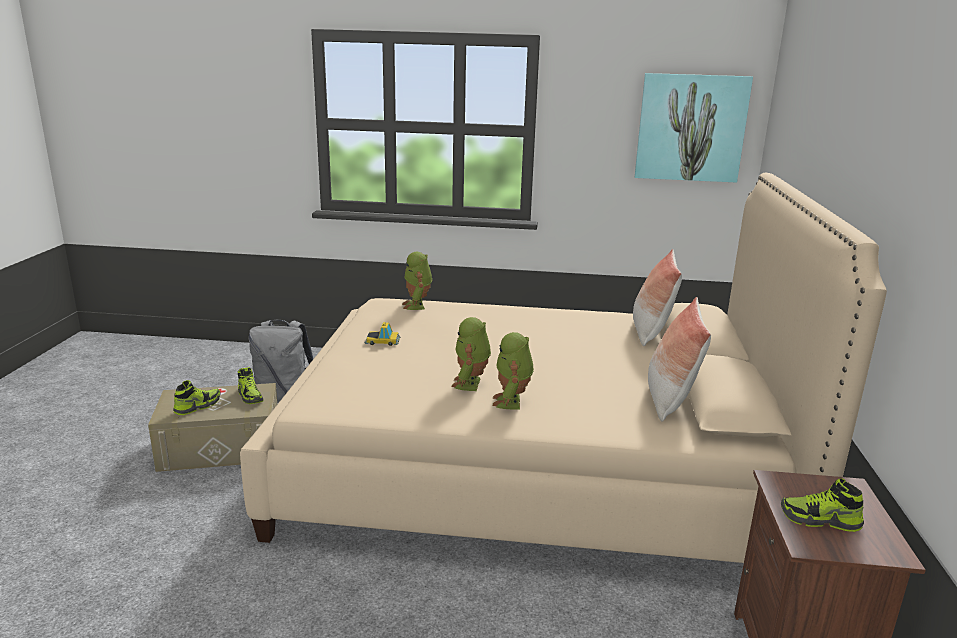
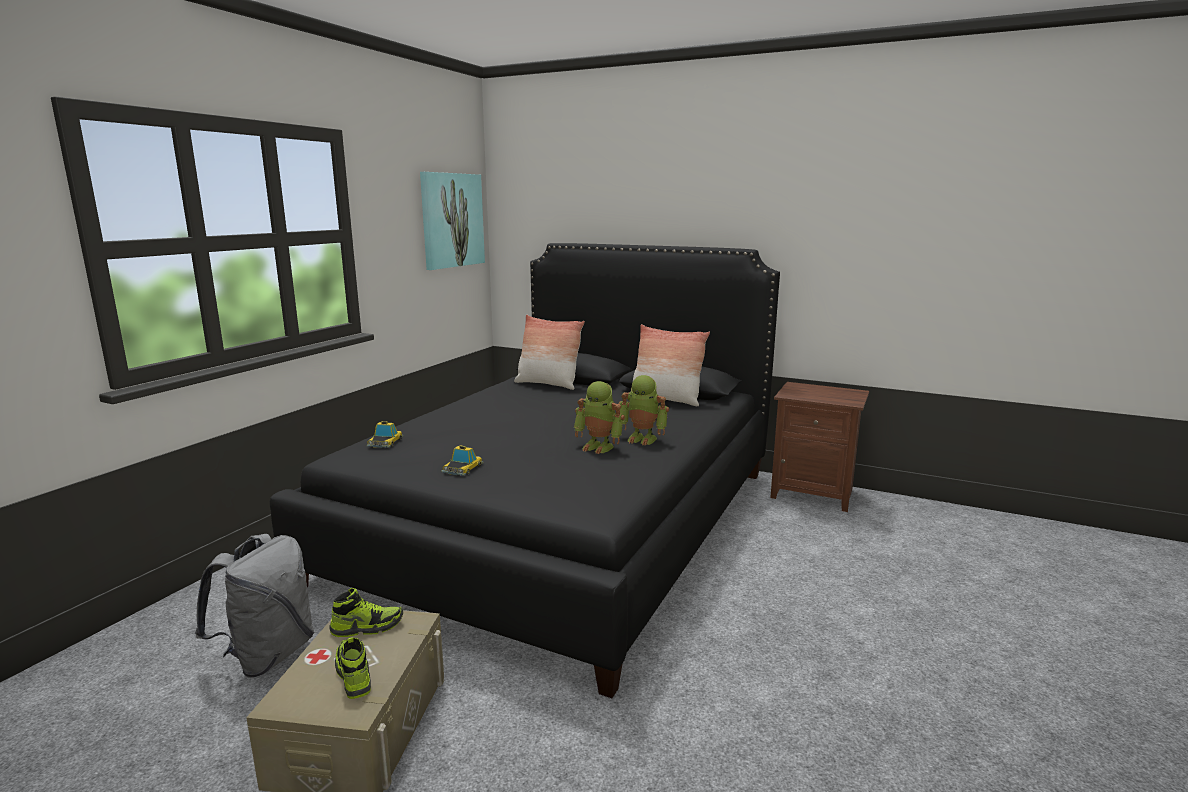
camera: 70 degrees left, 5 degrees down
beige bed [240,173,887,563] -> black bed [269,243,780,698]
toy robot [402,252,432,310] -> toy car [366,421,403,448]
shoe [781,478,864,532] -> none

